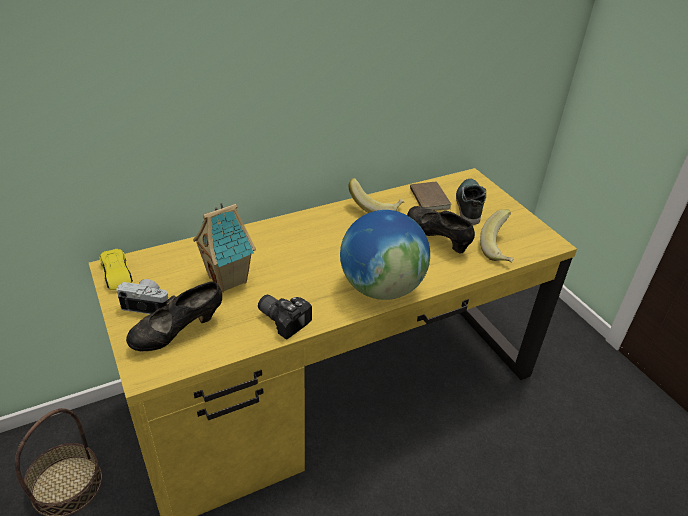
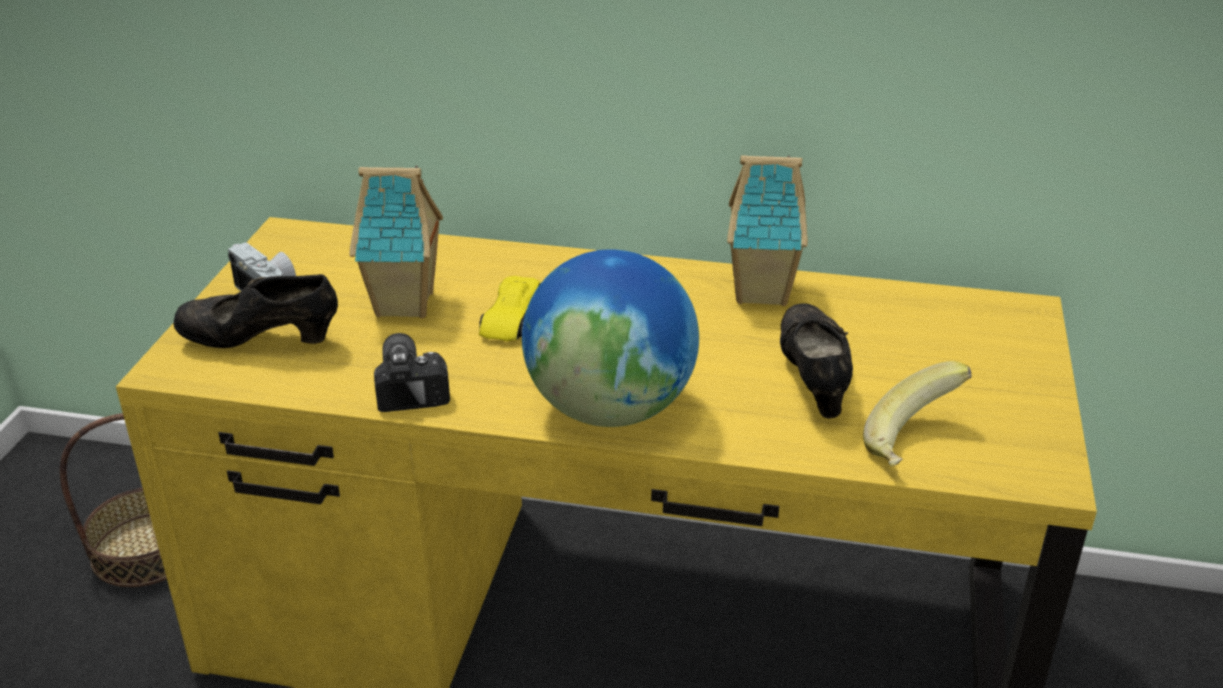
camera: 40 degrees right, 5 degrees down
yellow toy car [99,249,133,290] -> yellow toy car moved to [479,276,541,341]
banana [348,178,404,213] -> toy house [727,155,808,306]
brown book [410,182,451,211] -> none
shoe [456,179,486,225] -> none

